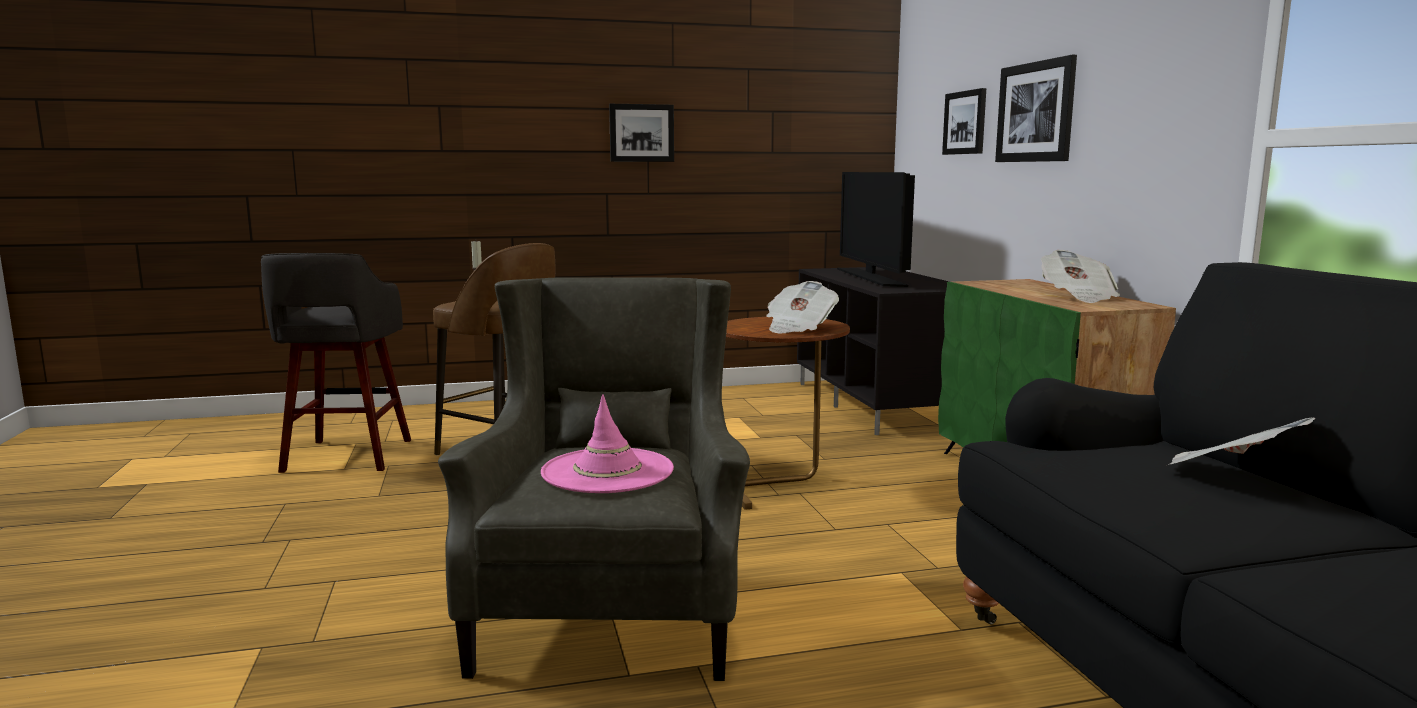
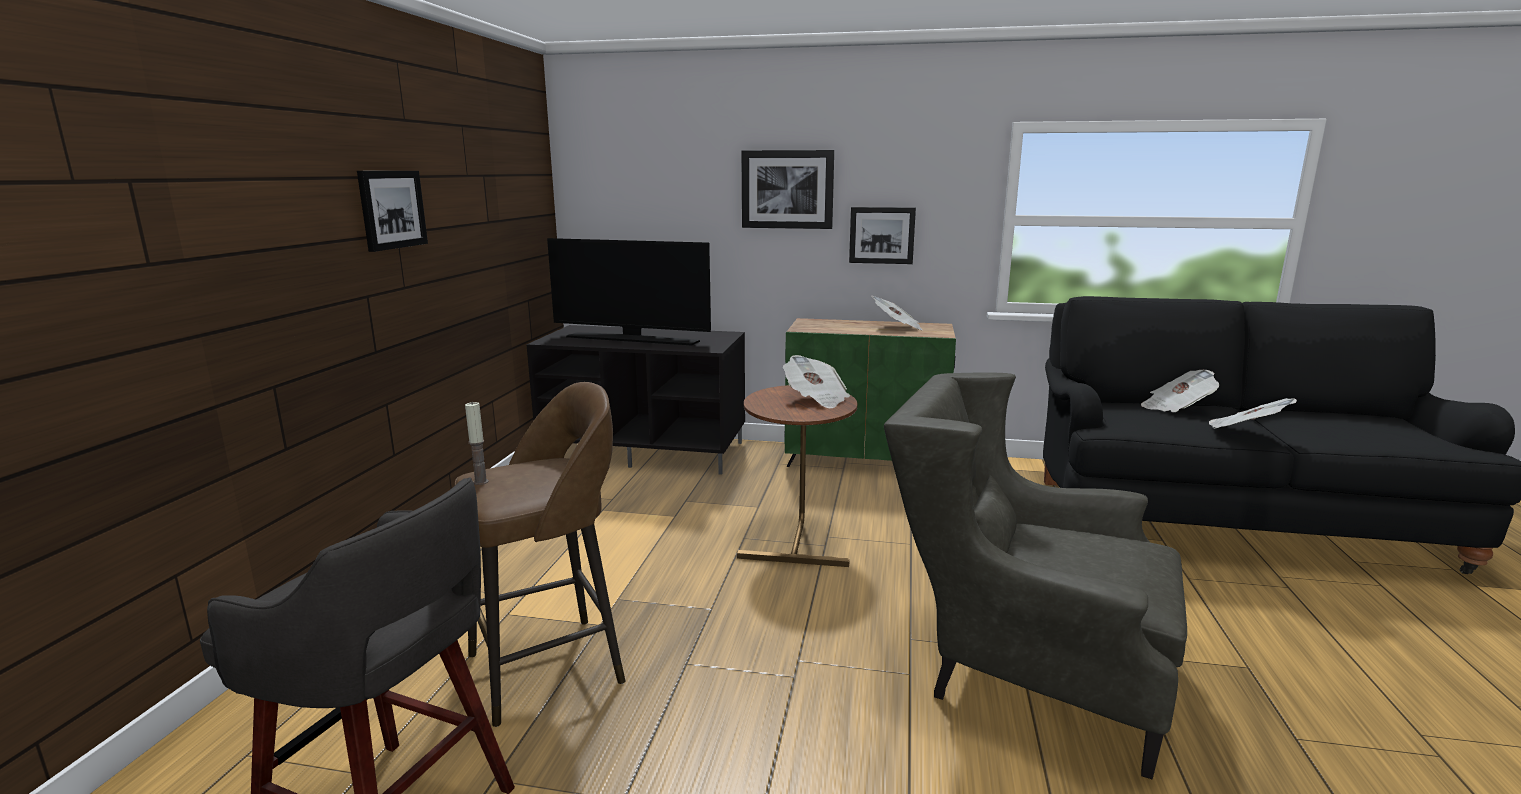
camera: 65 degrees left, 5 degrees up
pink hat [541,394,674,493] -> none
picture [942,88,986,155] -> picture moved to [849,207,916,264]
none -> newspaper [1209,398,1297,429]

